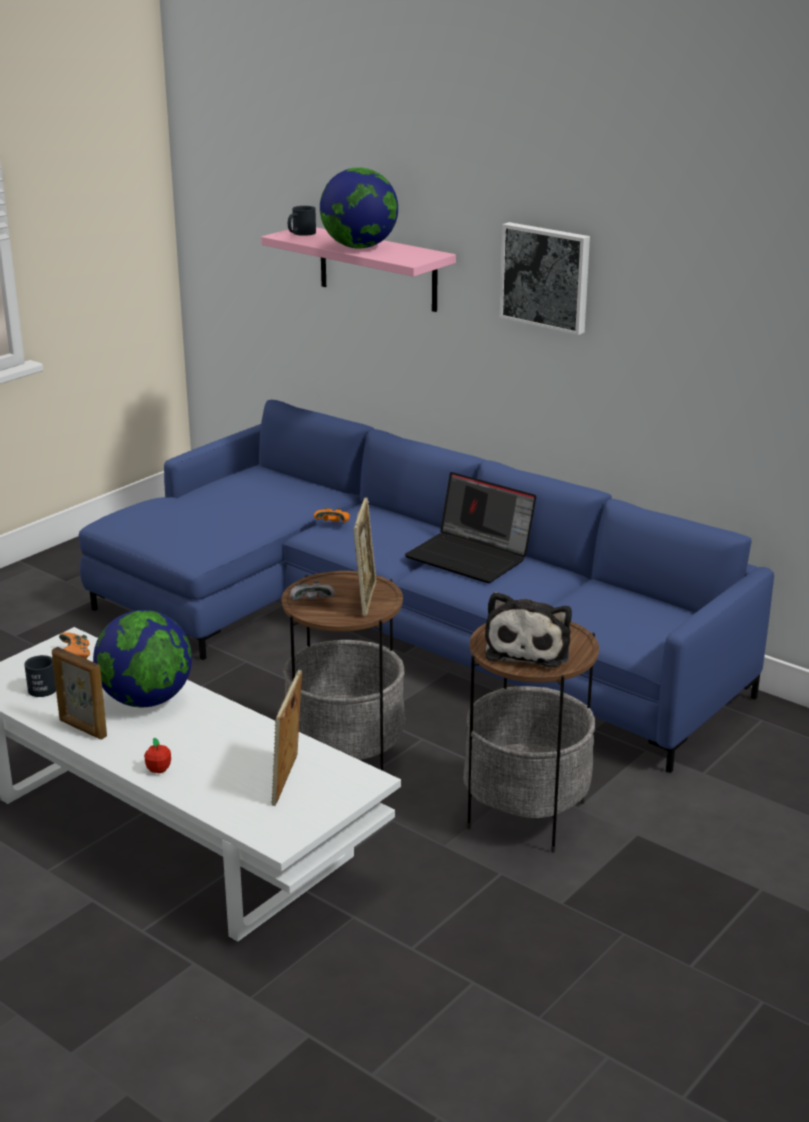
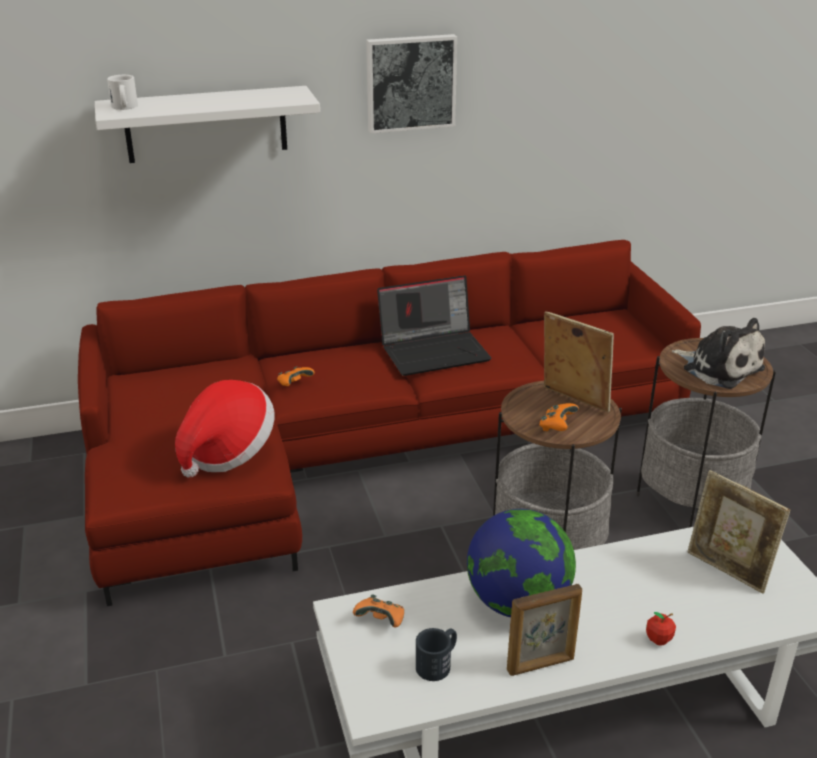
camera: 55 degrees left, 5 degrees up
blue sofa [79,400,774,773] -> red sofa [78,240,701,606]
pink shelf [261,227,456,312] -> white shelf [95,86,320,163]
black mug [288,206,316,236] -> white mug [107,75,138,110]
grey game controller [290,581,335,600] -> orange game controller [539,403,579,431]
globe [320,168,398,249] -> none
none -> hat [175,380,275,478]

